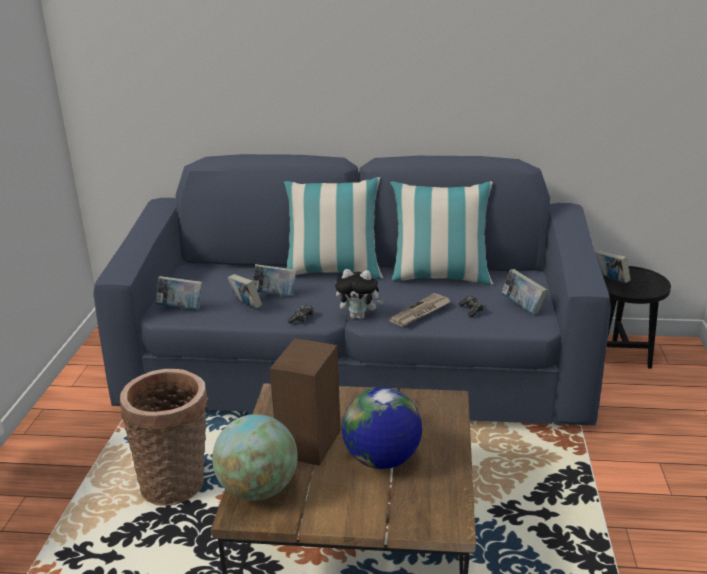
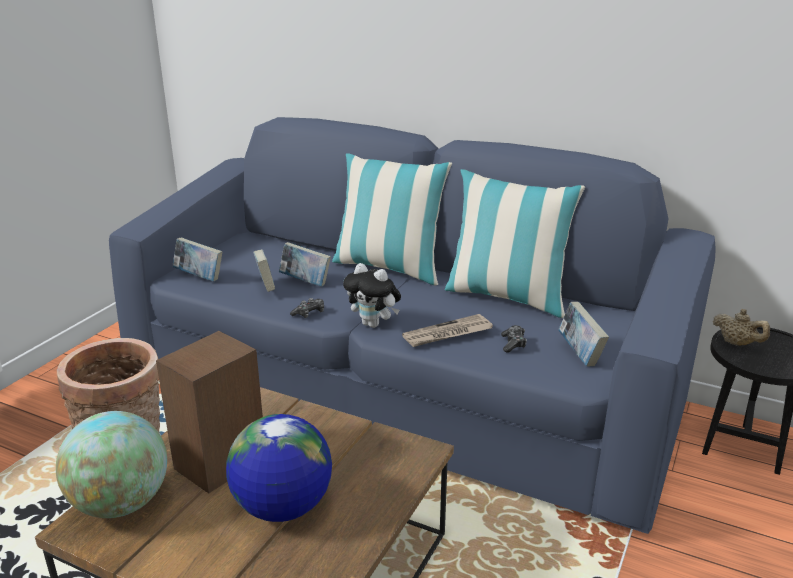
camera: 20 degrees right, 0 degrees up
book [595,250,630,283] -> beige teapot [713,309,770,346]

